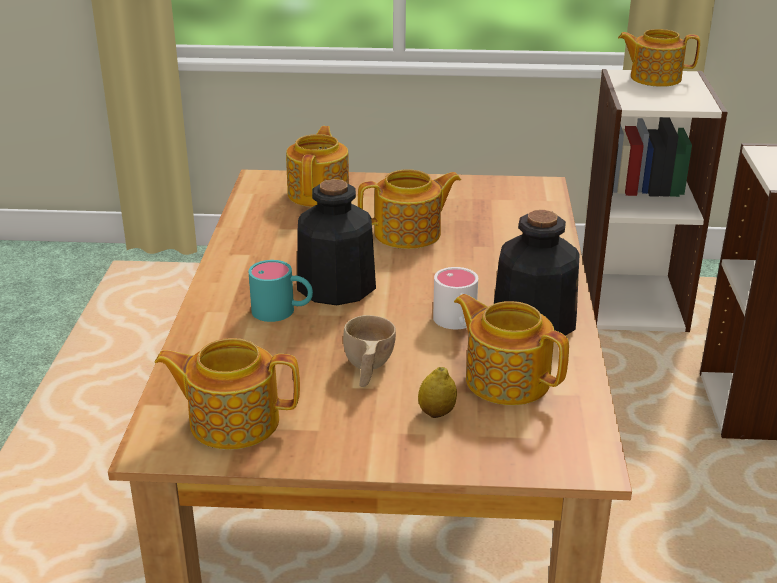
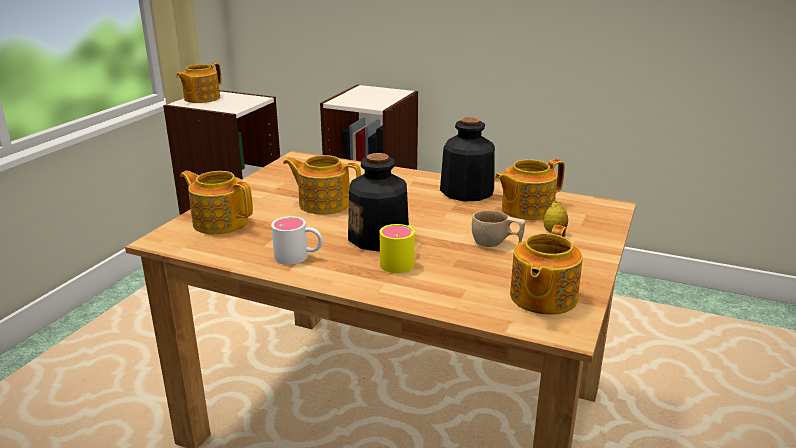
camera: 70 degrees left, 5 degrees down
turquoise mug [248,260,313,322] -> yellow mug [380,224,415,273]
teapot [358,169,461,249] -> teapot turned 75 degrees counterclockwise [283,155,361,215]
white mug [433,267,478,329] -> white mug moved to [271,216,323,265]

